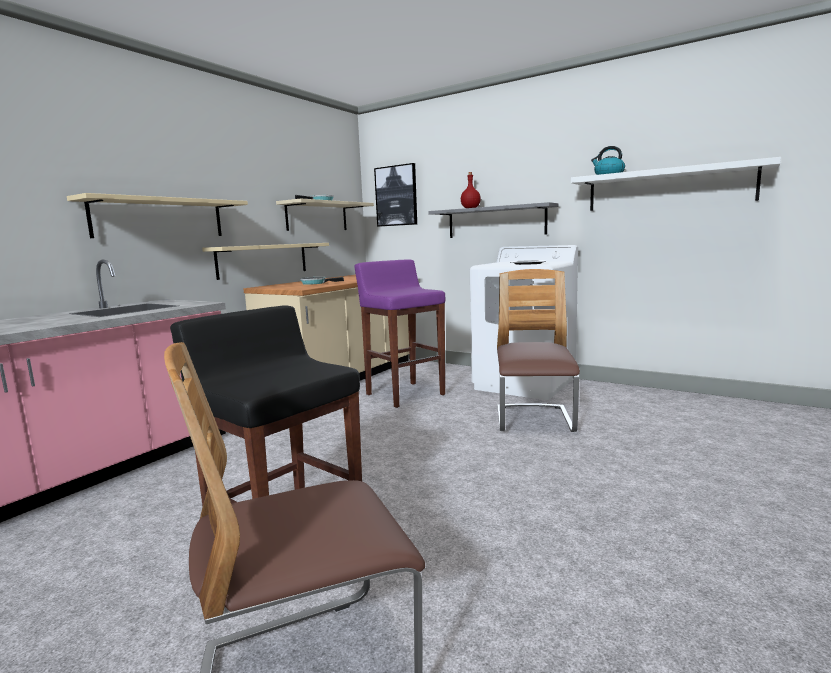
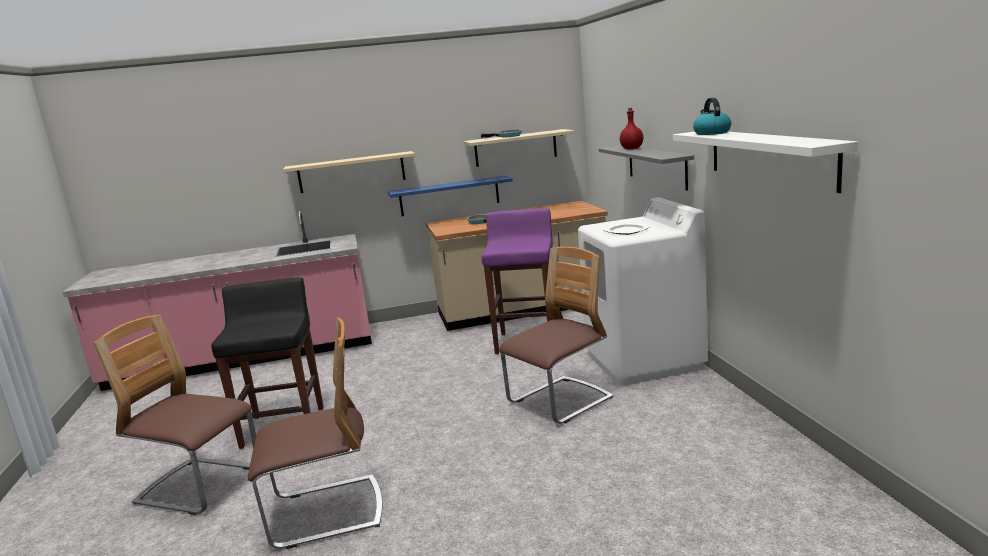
camera: 45 degrees right, 5 degrees up
beige shelf [202,243,329,280] -> blue shelf [388,176,513,216]
picture [374,163,417,227] -> none
none -> chair [248,318,382,549]

